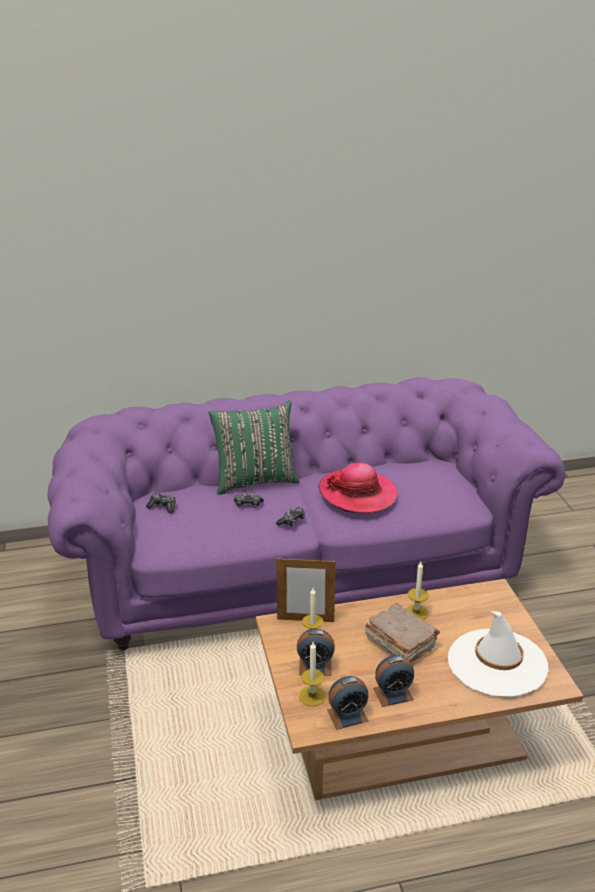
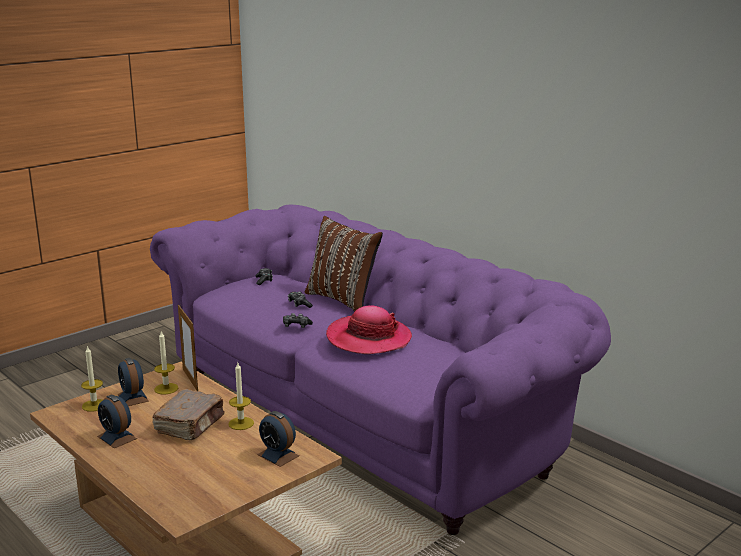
camera: 60 degrees right, 10 degrees down
green pillow [208,401,300,495] -> brown pillow [305,216,383,311]
alarm clock [327,676,369,730] -> alarm clock moved to [257,411,300,467]
white hat [448,611,549,697] -> none

